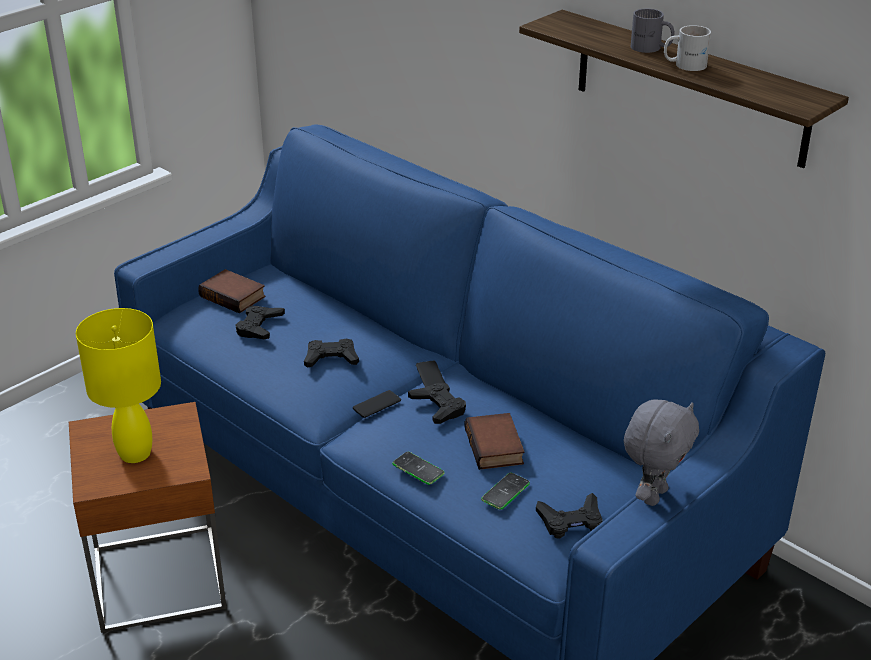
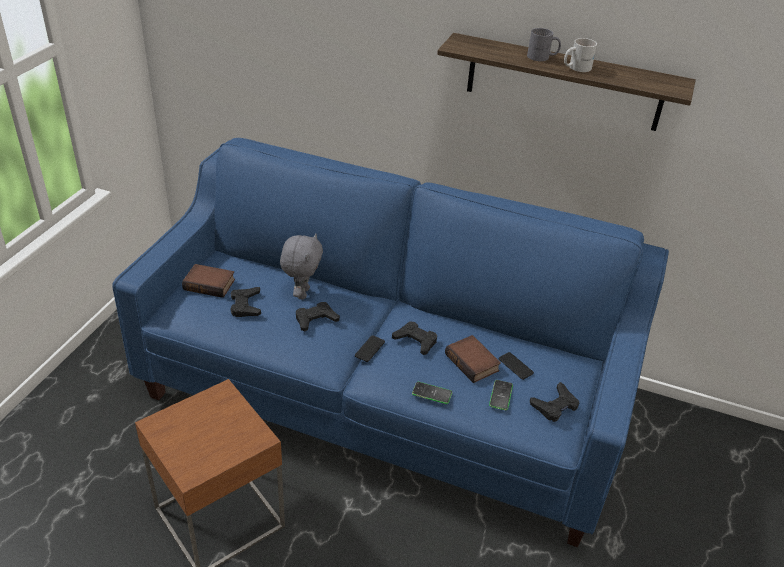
camera: 25 degrees left, 5 degrees up
yellow table lamp [76,308,161,463] -> none
phone [416,361,445,387] -> phone moved to [499,352,534,380]
grey plush toy [624,400,699,506] -> grey plush toy moved to [280,234,323,299]

